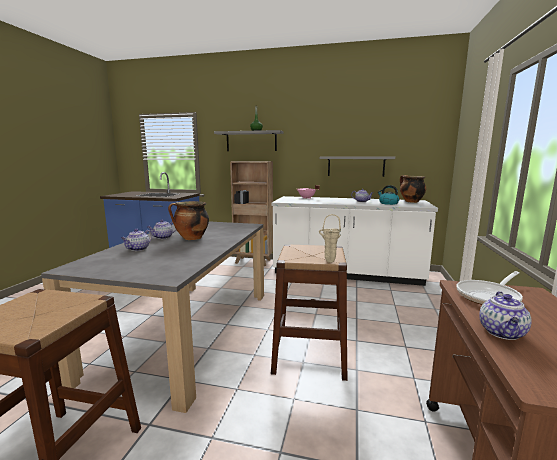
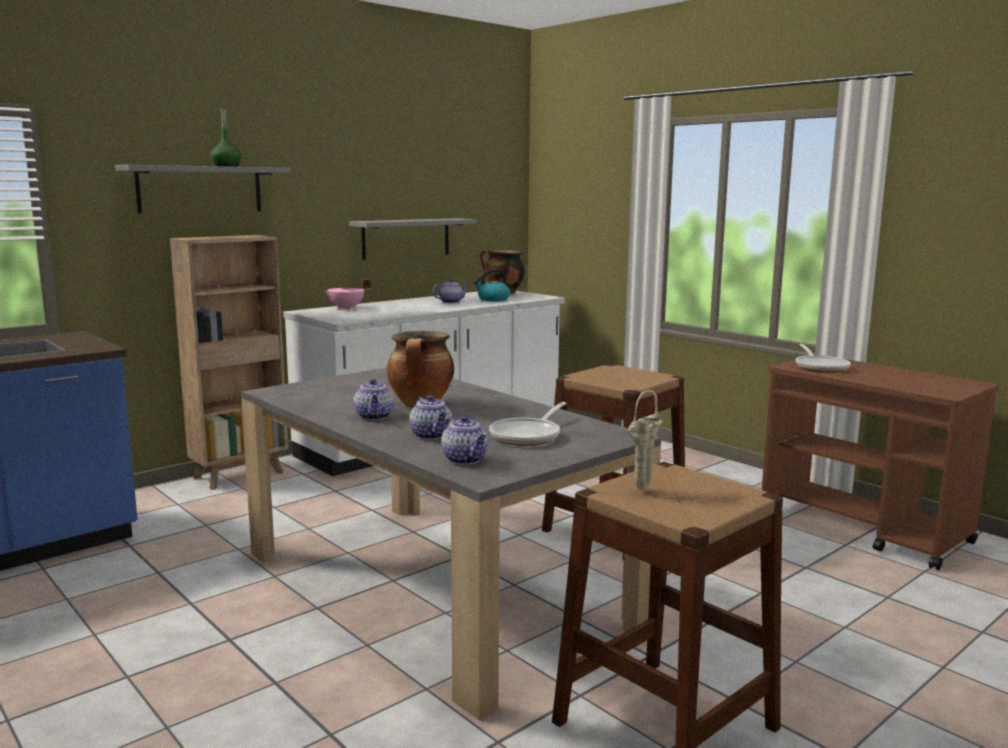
camera: 55 degrees left, 0 degrees up
beige vase [319,214,341,263] -> beige vase moved to [628,390,662,490]
teapot [479,291,532,340] -> teapot moved to [441,415,488,465]
none -> frying pan [489,402,567,446]

